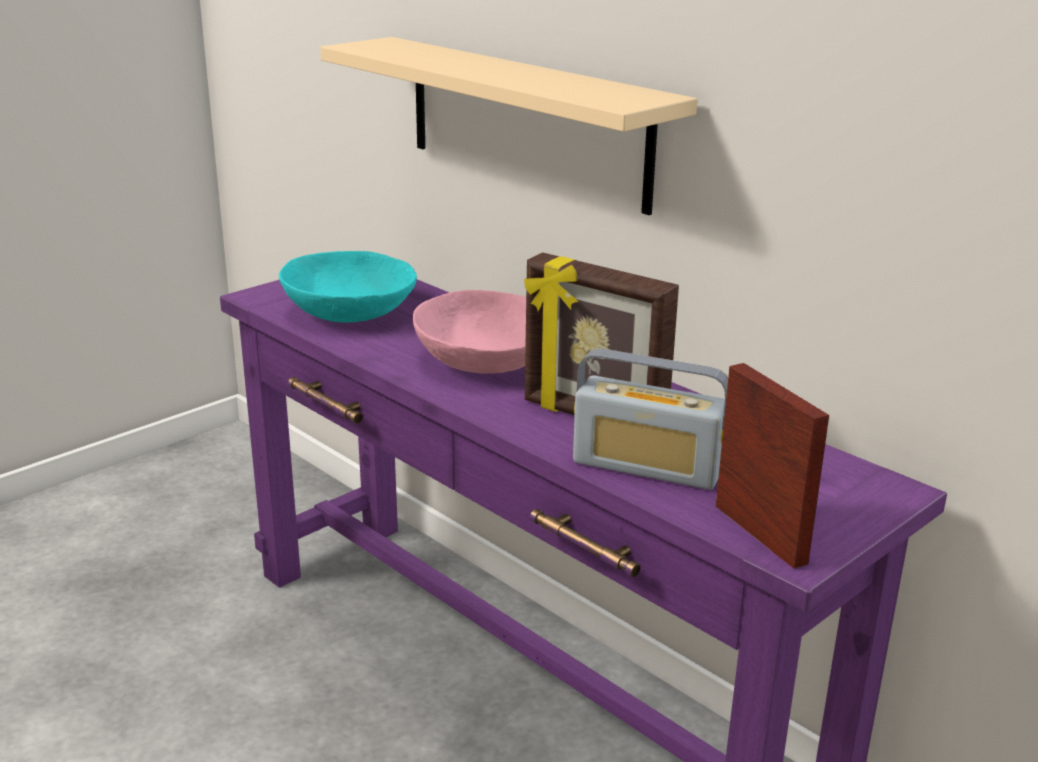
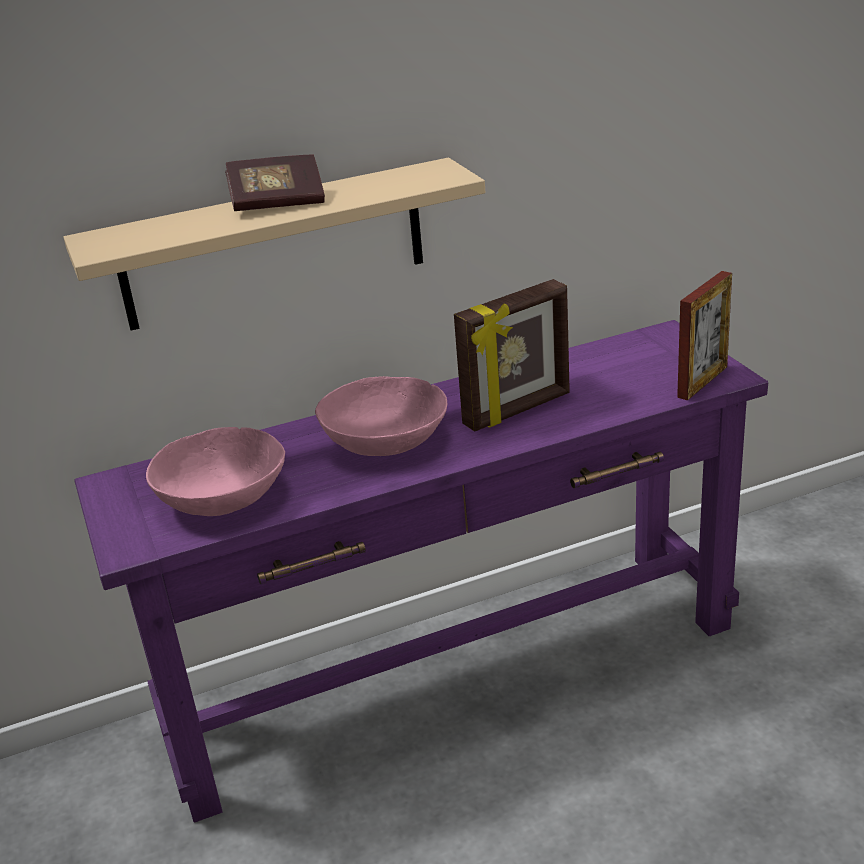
camera: 65 degrees left, 5 degrees up
turquoise bowl [279,251,417,323] -> pink bowl [146,427,285,516]
radio [573,349,728,490] -> none
picture frame [716,363,829,569] -> picture frame turned 135 degrees clockwise [677,271,732,401]
none -> book [225,154,325,211]

